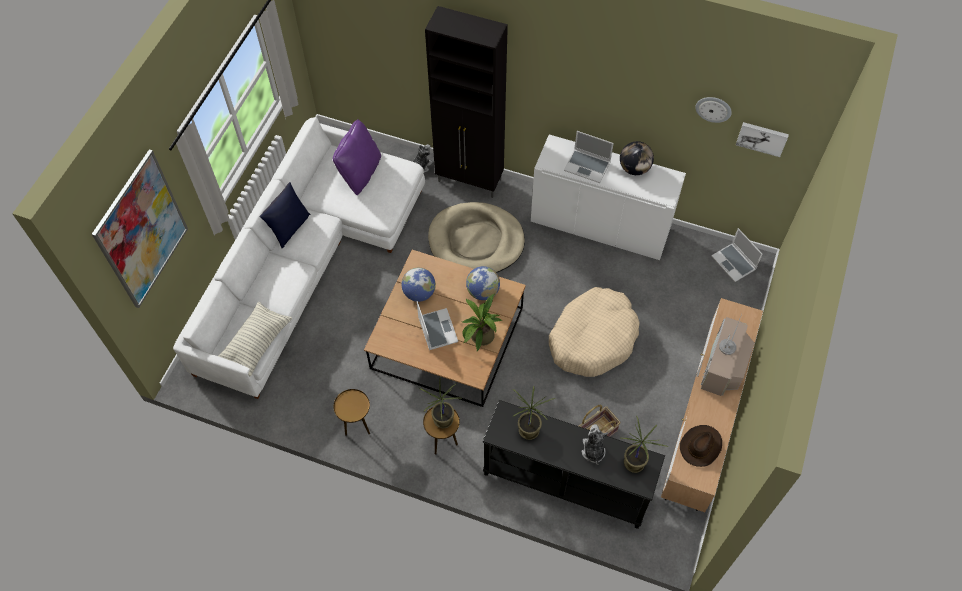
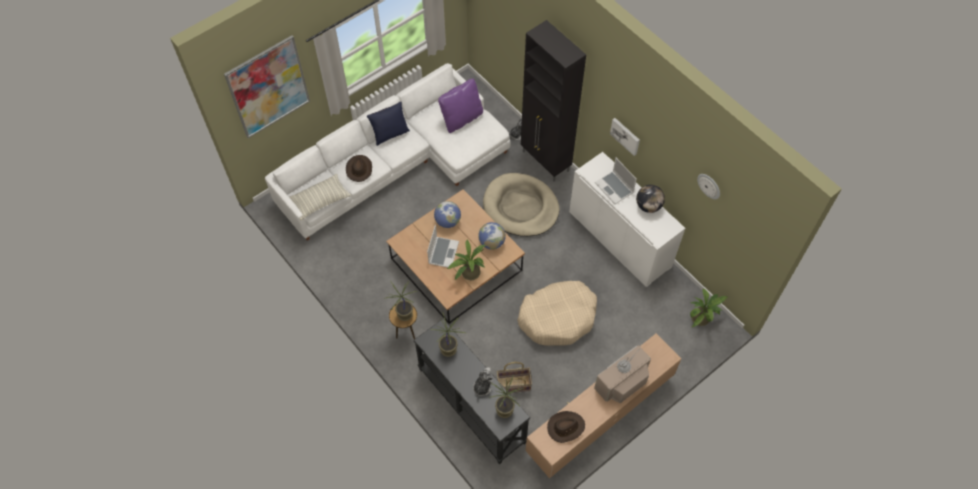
camera: 30 degrees right, 0 degrees up
brown side table [334,389,370,436] -> none
laptop [711,228,763,282] -> potted plant [690,289,727,327]
picture [736,122,789,157] -> picture moved to [610,118,640,156]
none -> brown hat [346,155,372,182]

